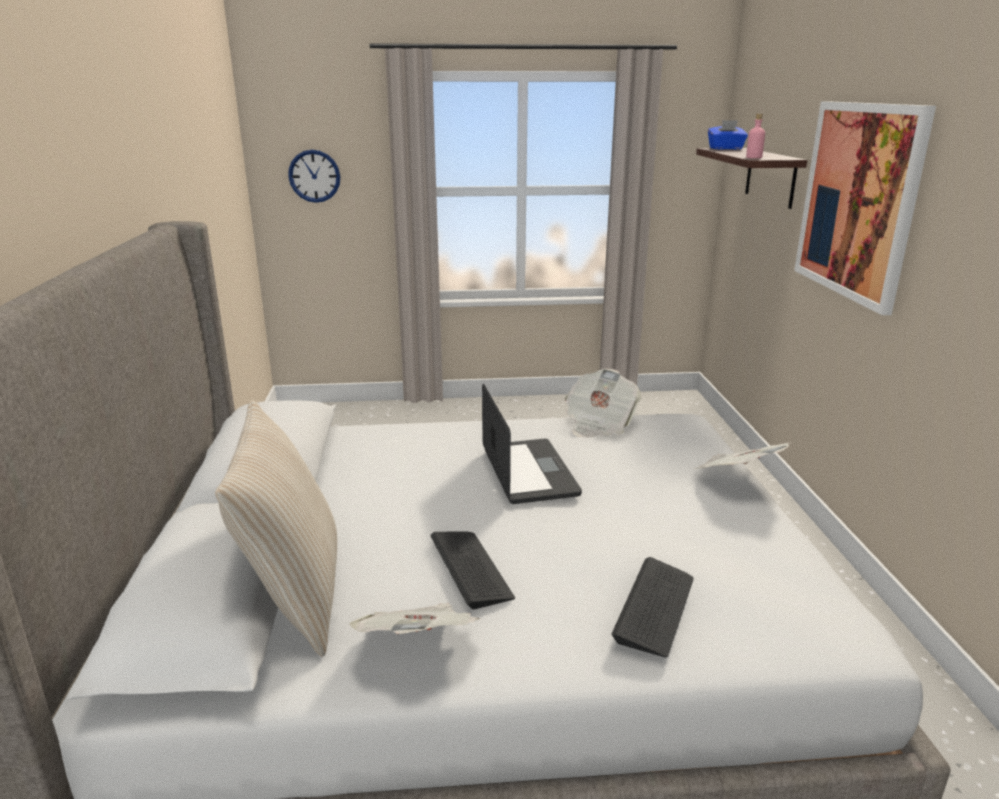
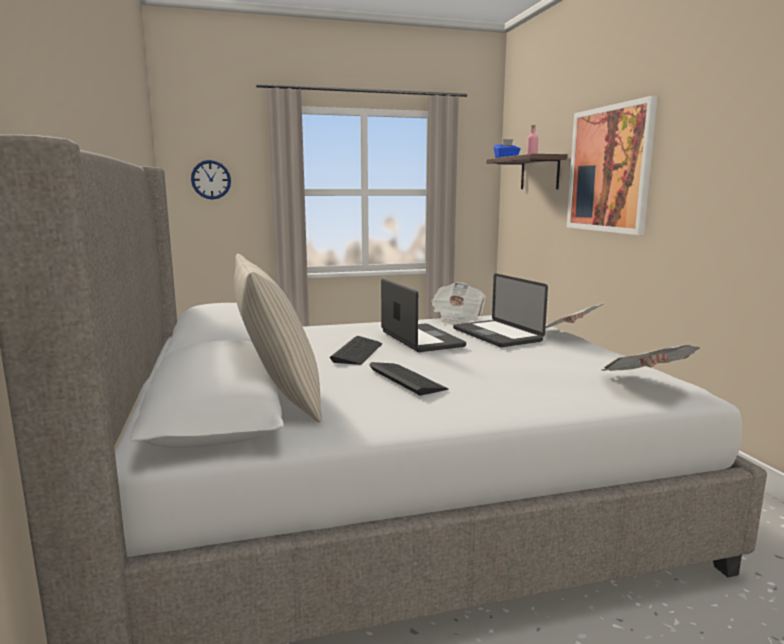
camera: 10 degrees left, 10 degrees down
newspaper [349,603,480,634] -> newspaper moved to [602,345,700,371]
keyboard [611,557,694,657] -> keyboard moved to [330,336,382,365]
none -> laptop [453,273,548,347]

